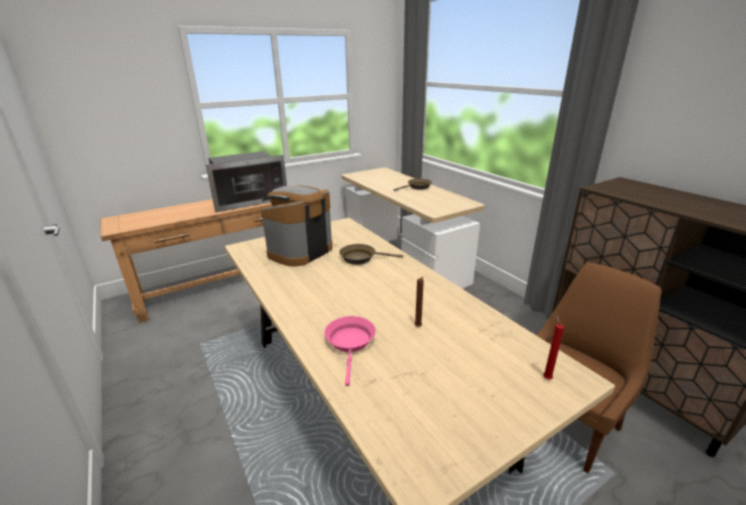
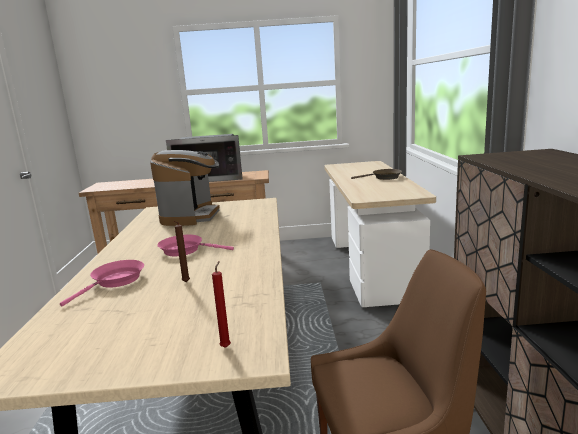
camera: 30 degrees right, 10 degrees down
coffee machine [261,185,333,266] -> coffee machine turned 120 degrees clockwise [150,150,220,226]
brown frying pan [339,244,403,265] -> none
none -> pink frying pan [157,235,234,256]

